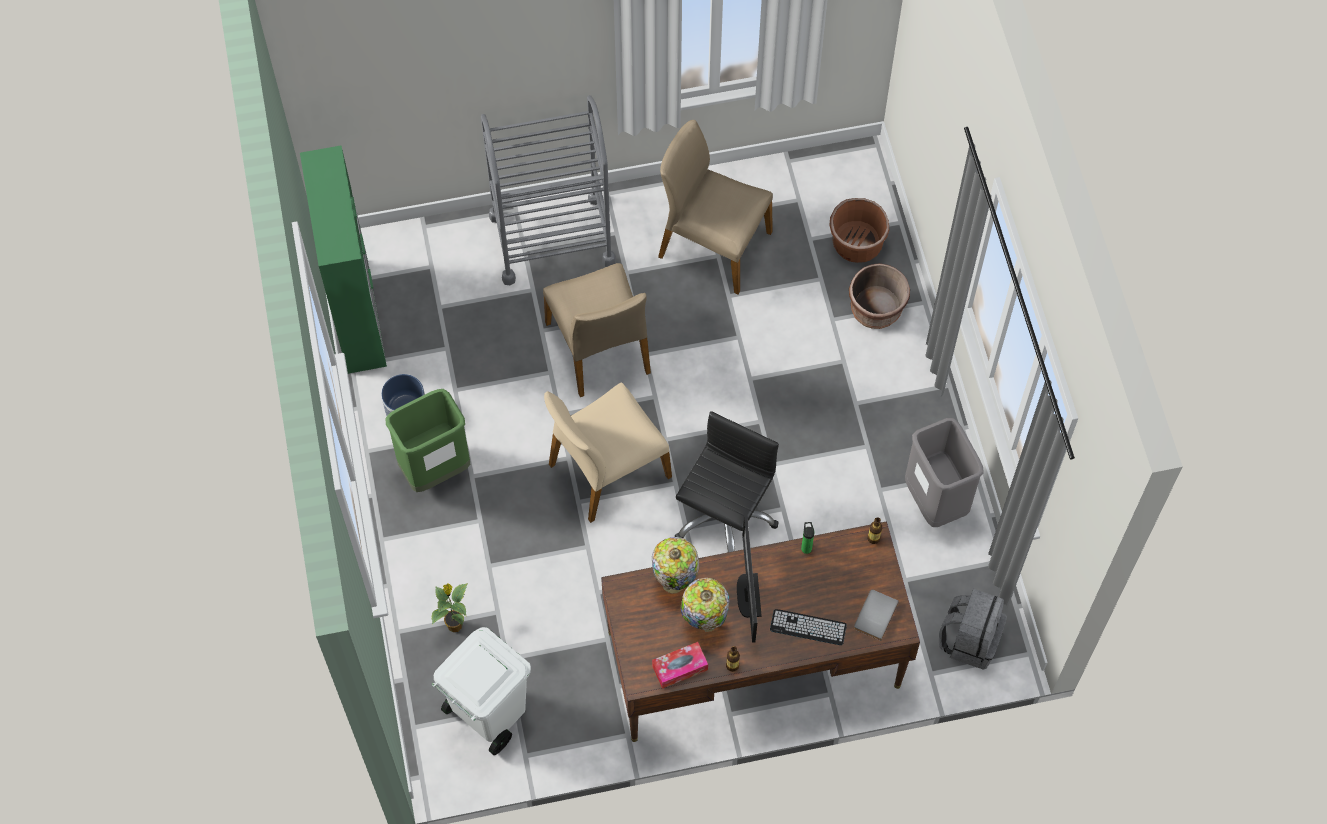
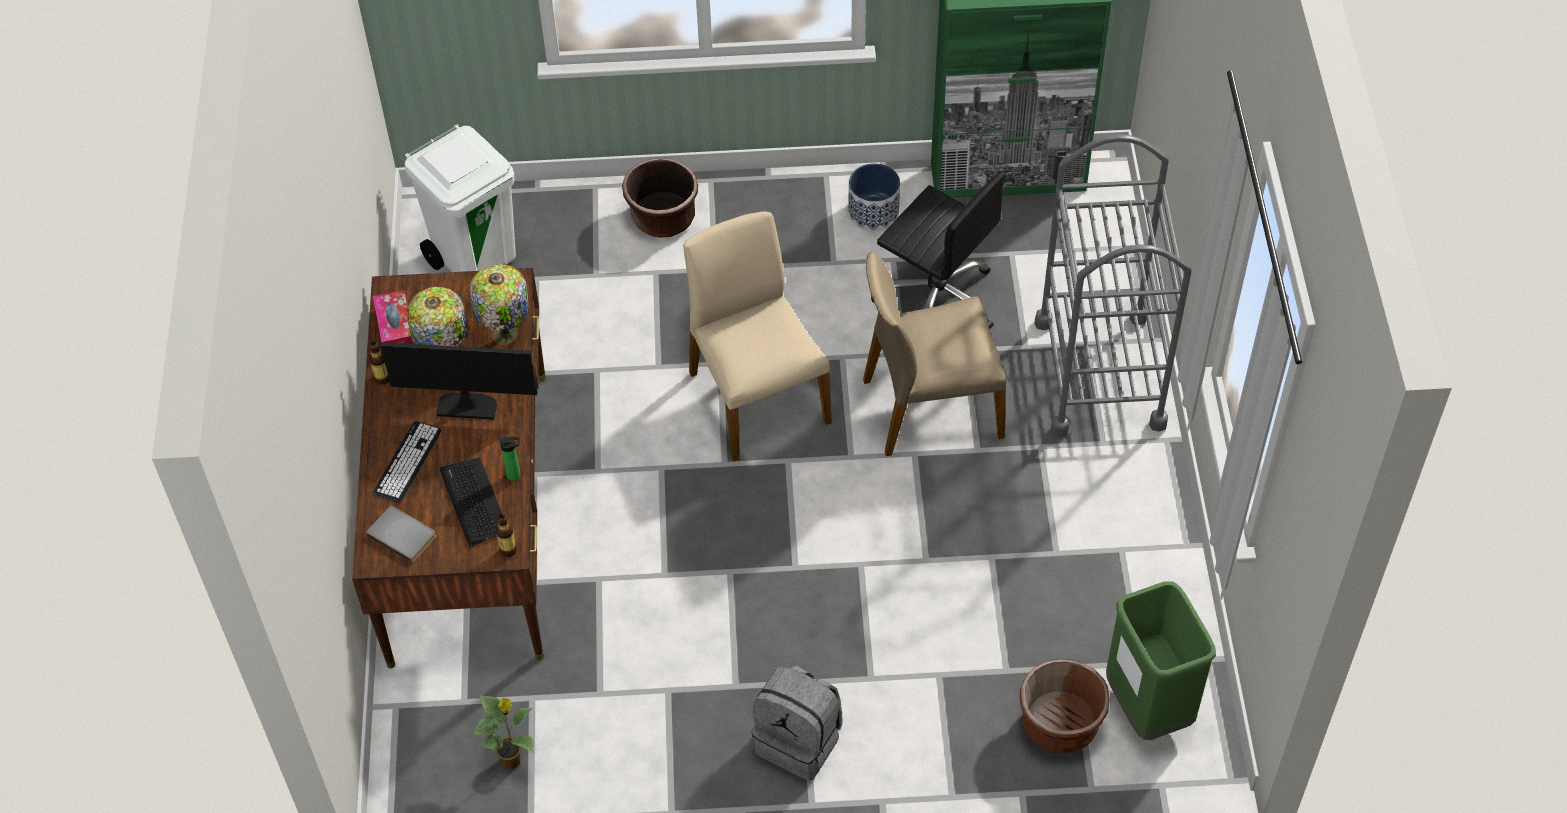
camera: 100 degrees right, 10 degrees down
green trash can [385,389,470,492] -> green trash can moved to [1106,581,1216,740]
potted plant [431,583,468,632] -> potted plant moved to [473,695,534,769]
beige chair [658,120,773,294] -> none
black office chair [675,411,779,552] -> black office chair moved to [871,171,1006,329]
brown planter [849,263,910,329] -> brown planter moved to [622,158,698,238]
grey trash can [905,418,984,527] -> none
grey backpack [939,589,1007,670] -> grey backpack moved to [751,665,843,781]
none -> keyboard [440,457,502,547]

